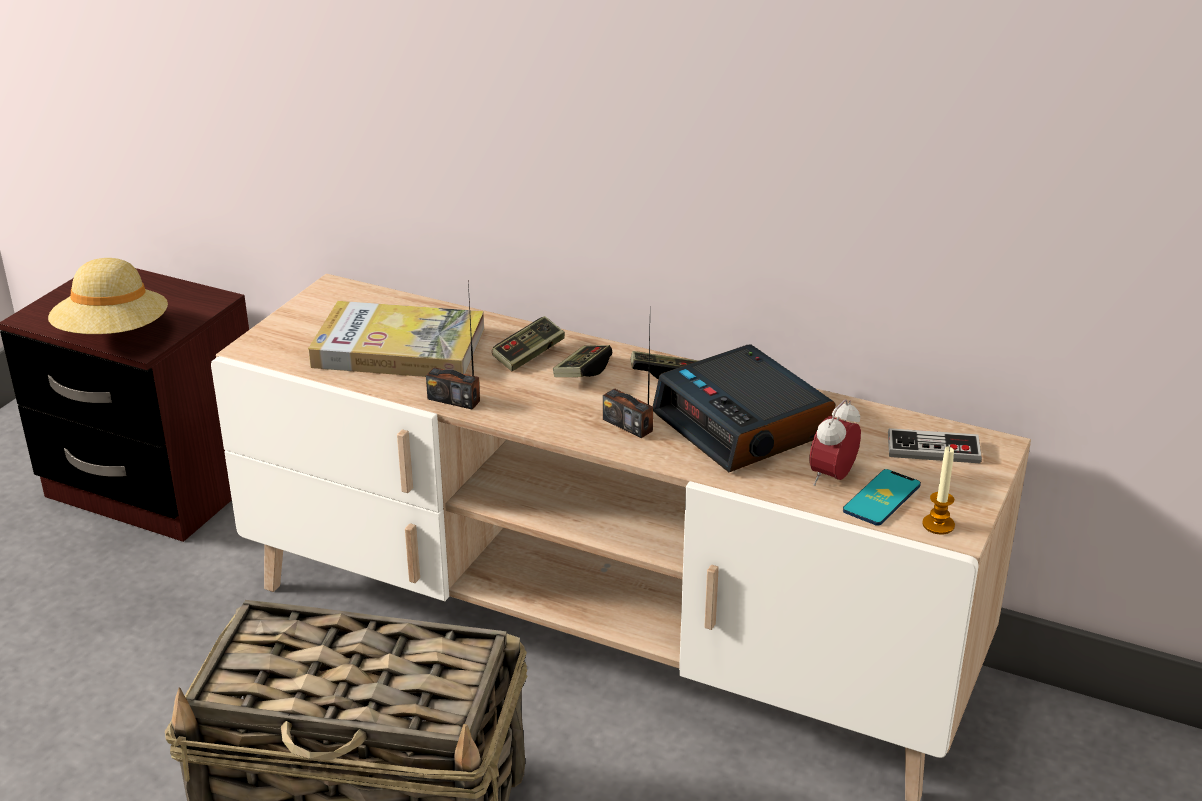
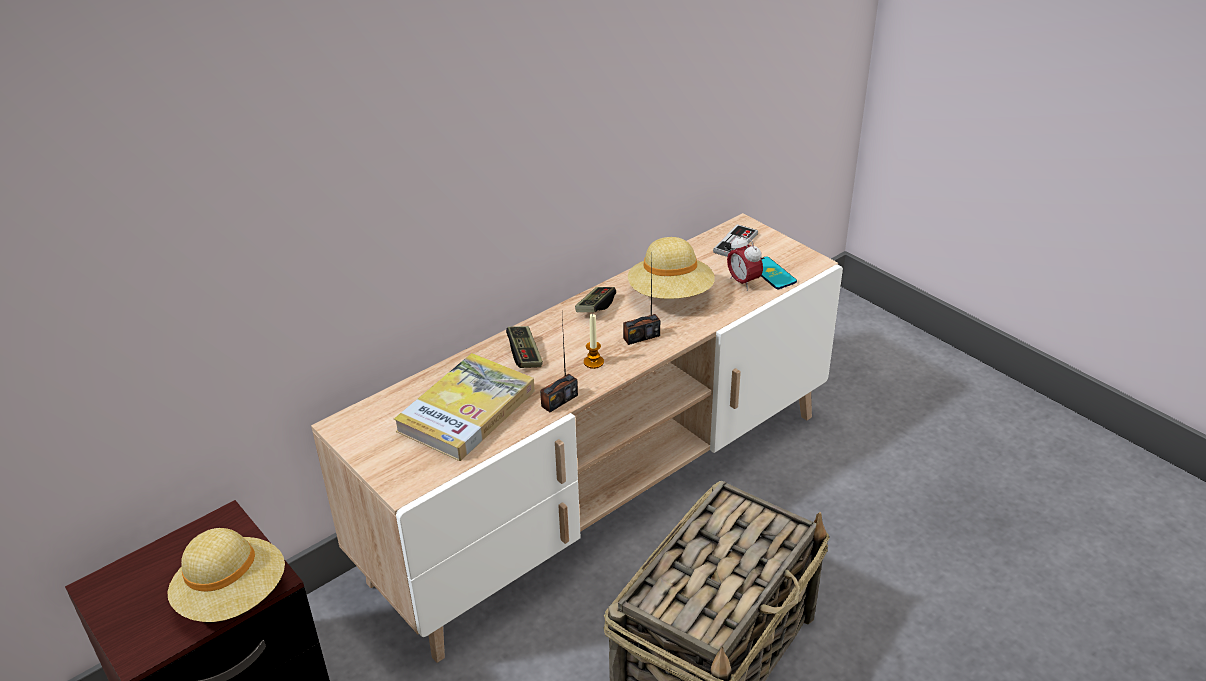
camera: 65 degrees left, 5 degrees up
game controller [553,345,612,377] -> none
alarm clock [653,345,835,472] -> beige hat [628,237,715,299]
candle [922,446,955,535] -> candle moved to [584,313,604,369]

